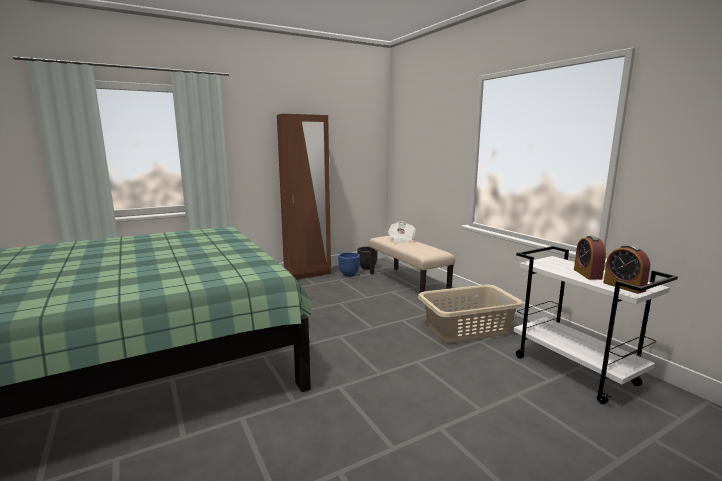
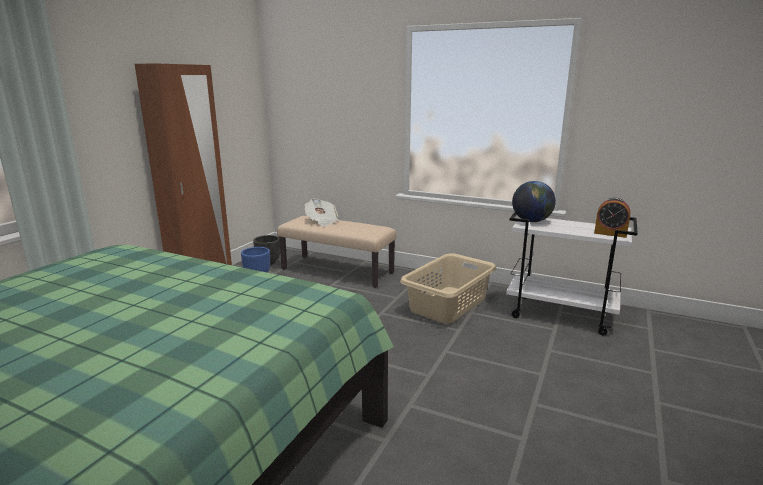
camera: 35 degrees left, 5 degrees up
alarm clock [574,236,606,280] -> none
none -> globe [512,181,556,222]

